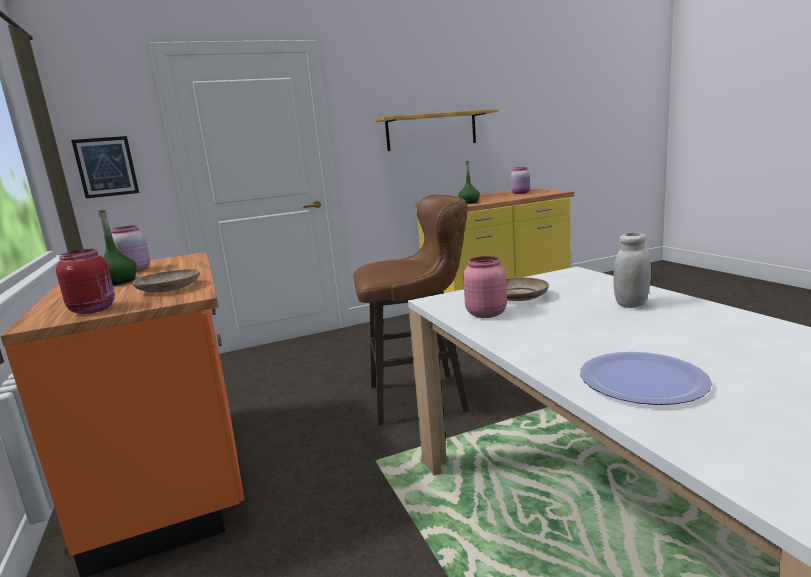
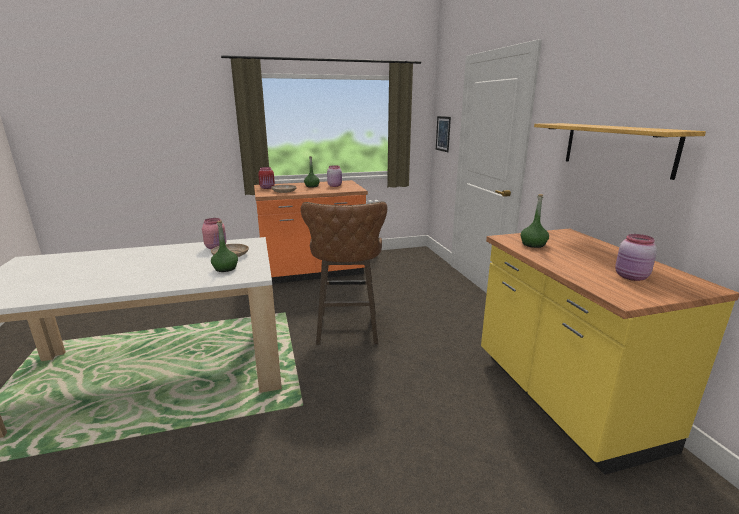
camera: 95 degrees right, 5 degrees up
plate [580,352,712,405] -> none
white jar [613,232,651,308] -> none
none -> green bottle [211,220,238,272]

